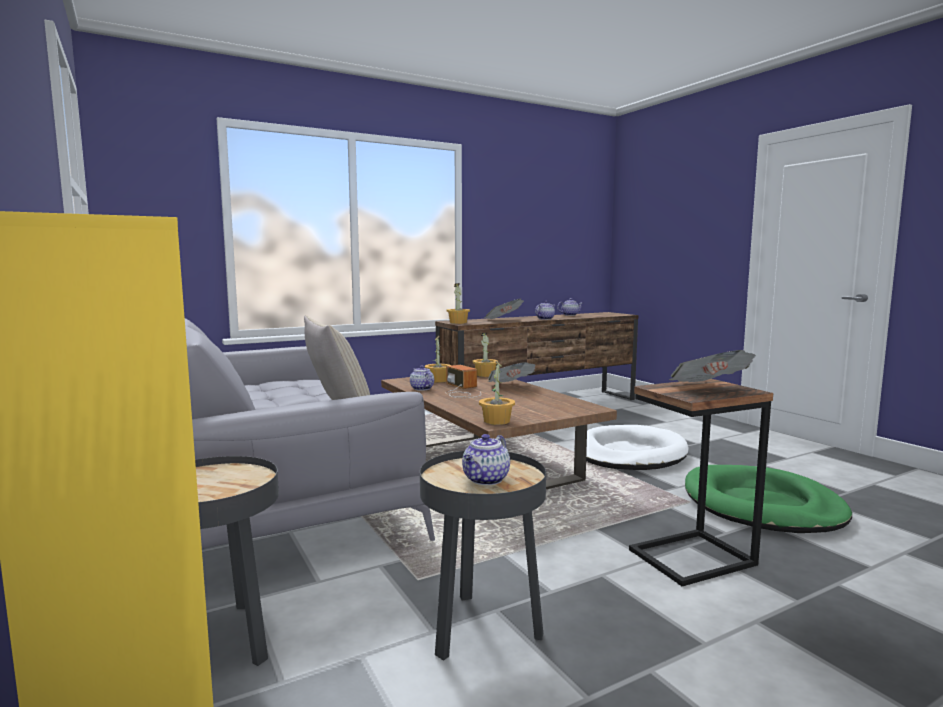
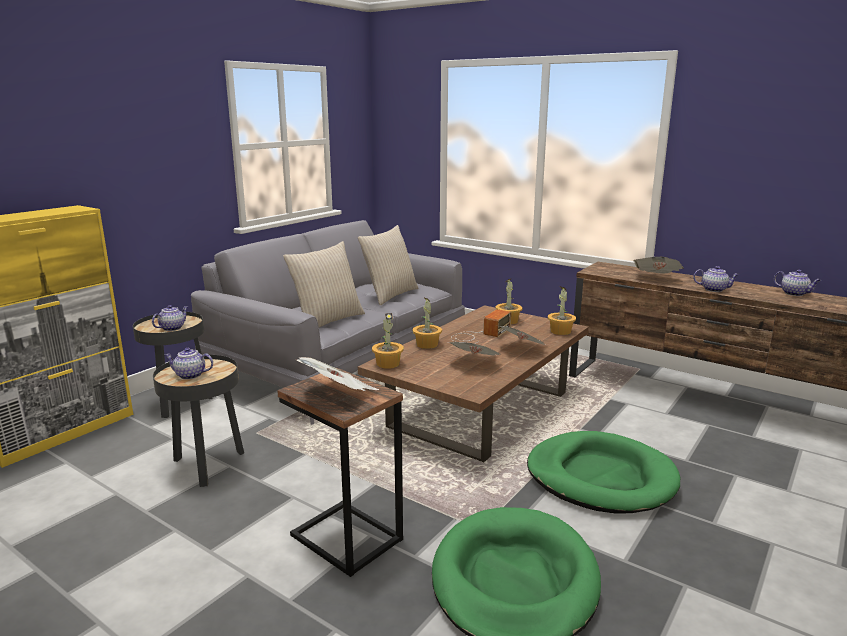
camera: 65 degrees right, 10 degrees up
teapot [410,365,434,391] -> teapot moved to [152,305,188,331]
potted plant [447,283,470,324] -> potted plant moved to [412,297,442,349]
white dog bed [574,425,689,470] -> green dog bed [527,431,680,514]
none -> beige pillow [358,225,419,305]
none -> newspaper [448,342,500,355]

